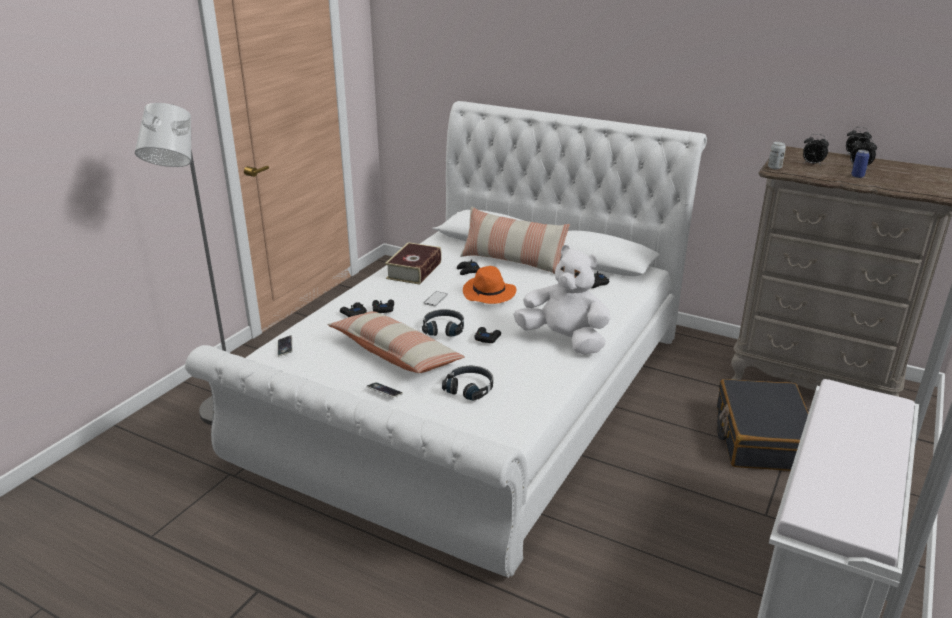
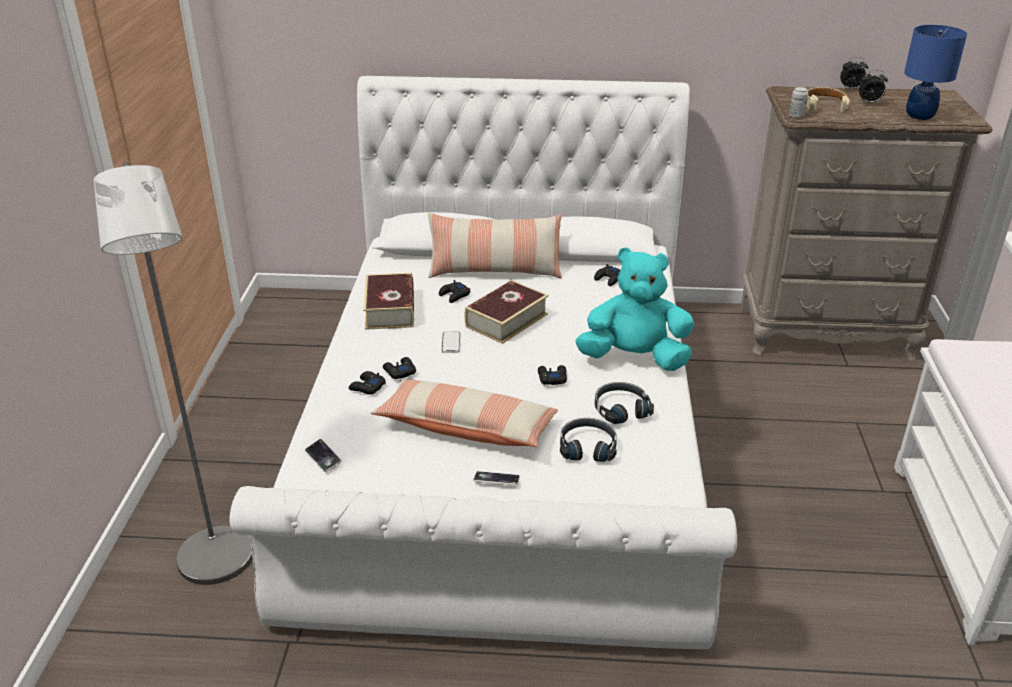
camera: 25 degrees left, 5 degrees up
black headphones [422,309,464,336] -> black headphones moved to [595,382,654,424]
orange hat [463,266,517,304] -> book [465,280,548,344]
white plush toy [513,245,611,355] -> turquoise plush toy [575,247,694,371]
black suitcase [717,379,808,471] -> none
alarm clock [803,134,829,166] -> beige headphones [807,87,849,114]
can [851,150,870,178] -> none
none -> blue table lamp [904,25,967,120]

